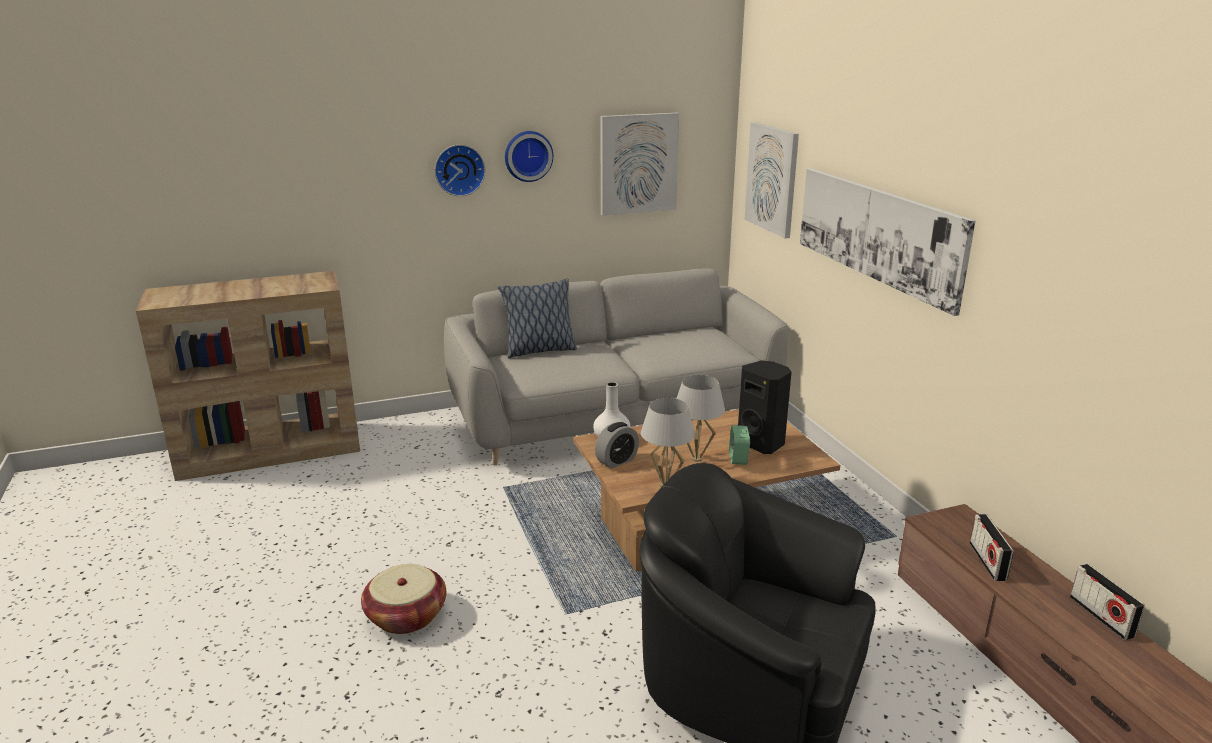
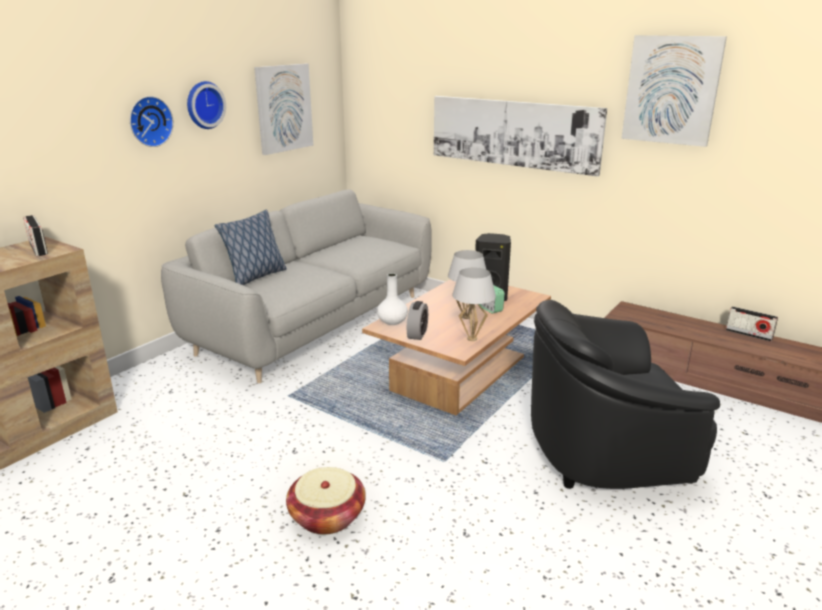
camera: 35 degrees left, 0 degrees up
picture [744,122,799,238] -> picture moved to [621,35,727,147]
radio [970,514,1014,581] -> radio moved to [23,215,48,256]

